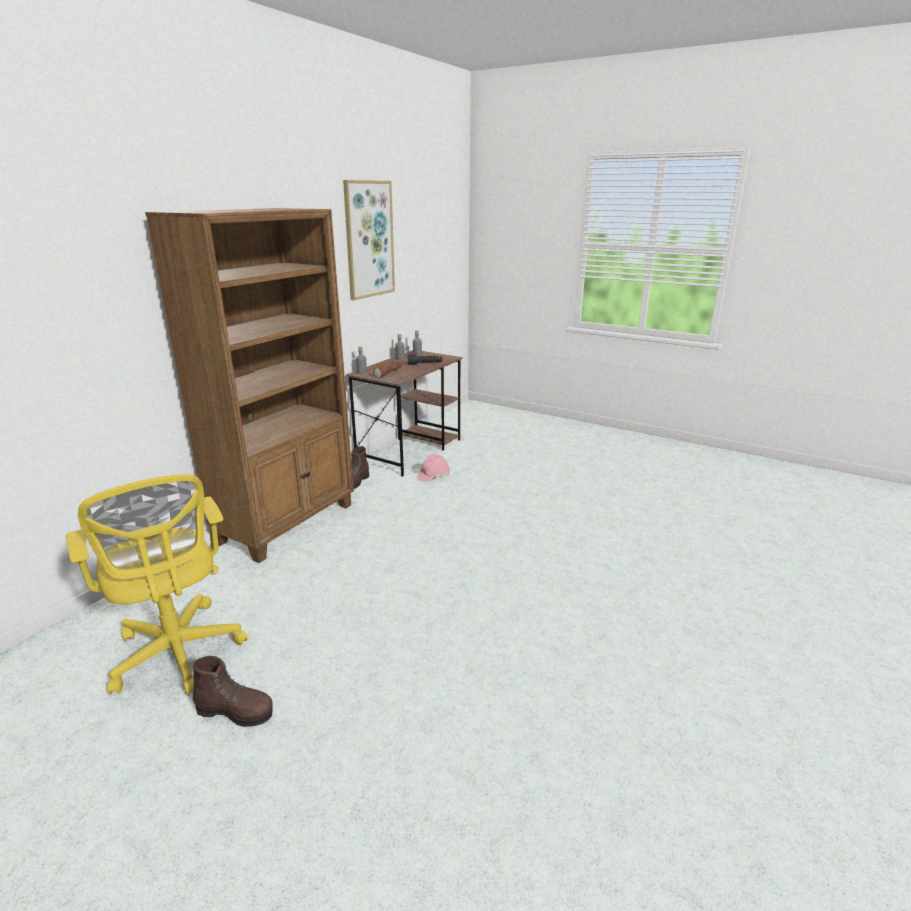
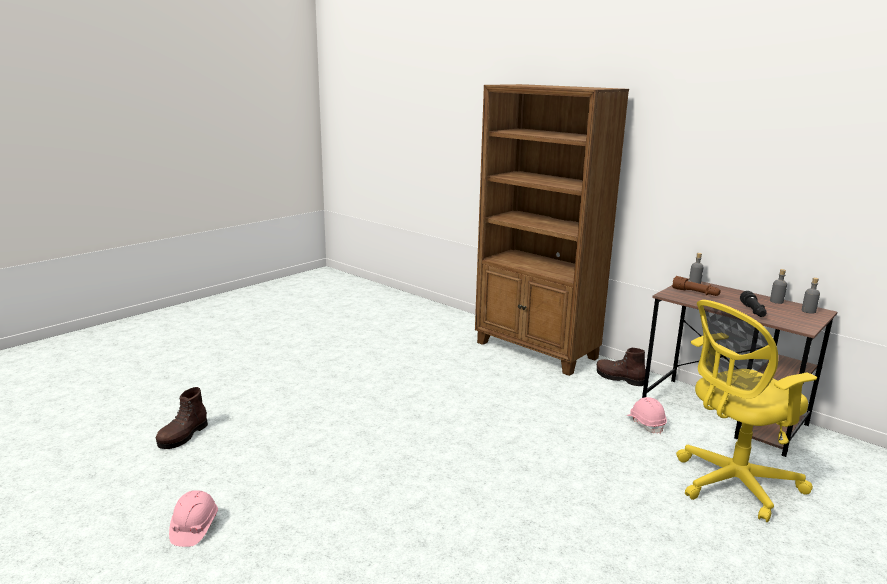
camera: 100 degrees right, 5 degrees down
yellow office chair [66,474,248,696] -> yellow office chair moved to [676,300,817,522]
brown boot [193,656,273,727] -> brown boot moved to [156,387,208,449]
picture [343,180,395,300] -> none
none -> pink hard hat [169,490,218,547]

